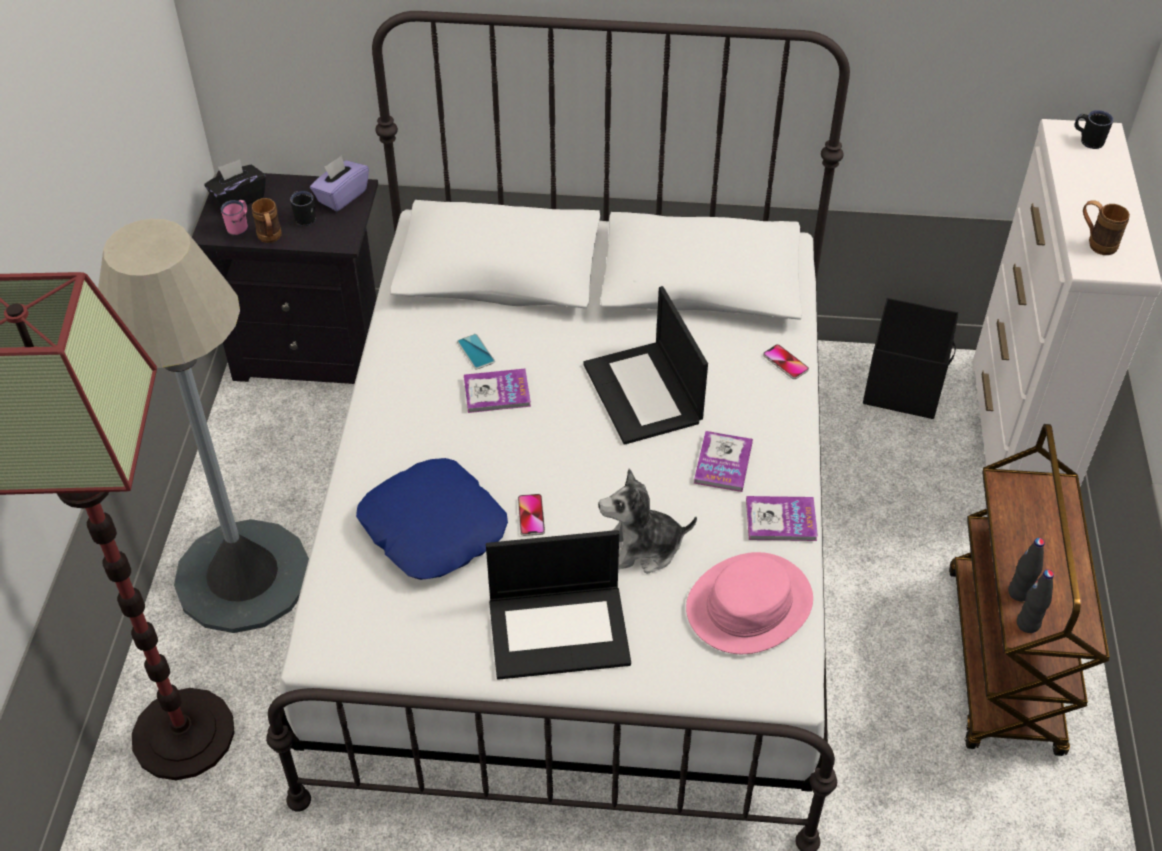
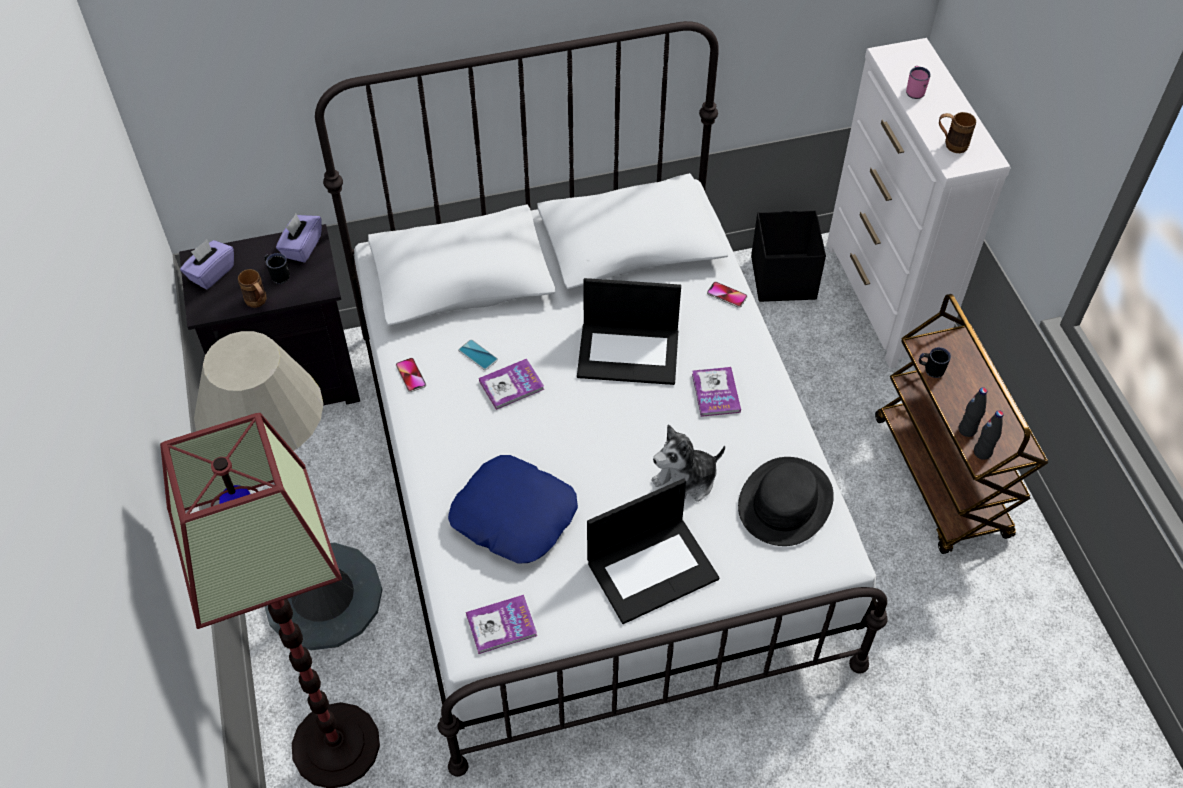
camera: 20 degrees left, 5 degrees up
black tissue box [204,159,266,208] -> purple tissue box [180,240,234,290]
pink mug [221,200,248,236] -> pink mug moved to [906,66,931,99]
phone [518,494,545,536] -> phone moved to [396,358,426,392]
laptop [583,286,708,445] -> laptop turned 45 degrees counterclockwise [577,278,681,385]
pink hat [686,552,813,654] -> black hat [738,457,834,546]
book [746,496,818,541] -> book moved to [466,595,537,654]
black mug [1075,110,1113,149] -> black mug moved to [919,347,951,378]

